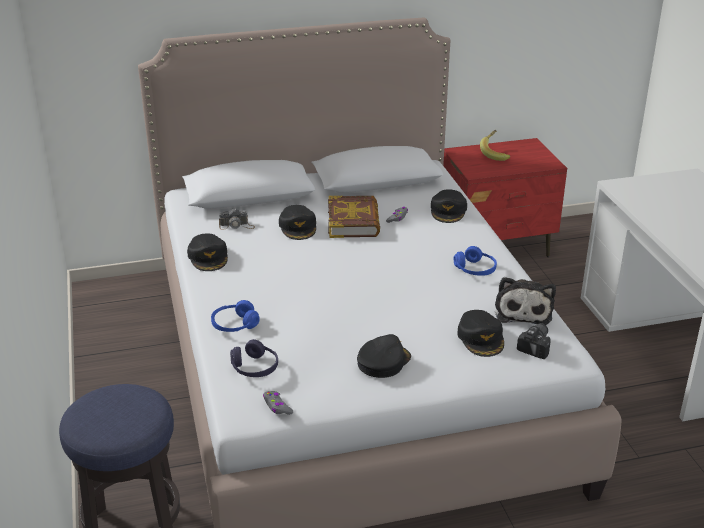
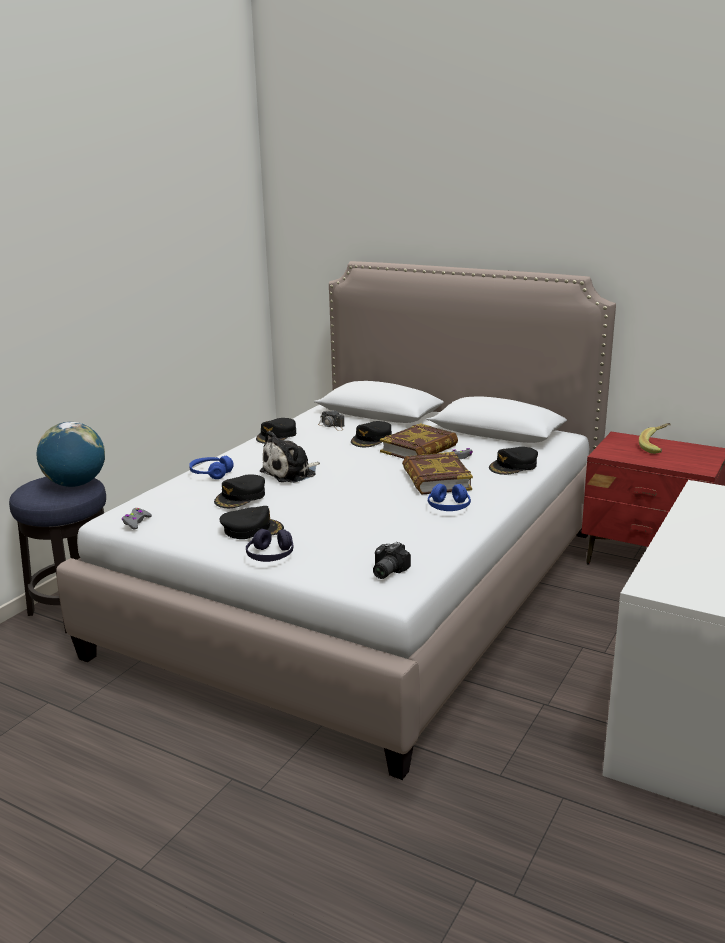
camera: 45 degrees right, 10 degrees down
purple headphones [230,339,278,377] -> purple headphones moved to [246,529,293,562]
black cap [457,310,504,357] -> black cap moved to [214,474,265,508]
plush toy [495,277,556,325] -> plush toy moved to [260,431,320,483]
camera [517,323,551,359] -> camera turned 135 degrees clockwise [373,542,411,579]
none -> globe [37,422,105,487]
none -> book [402,452,473,495]

